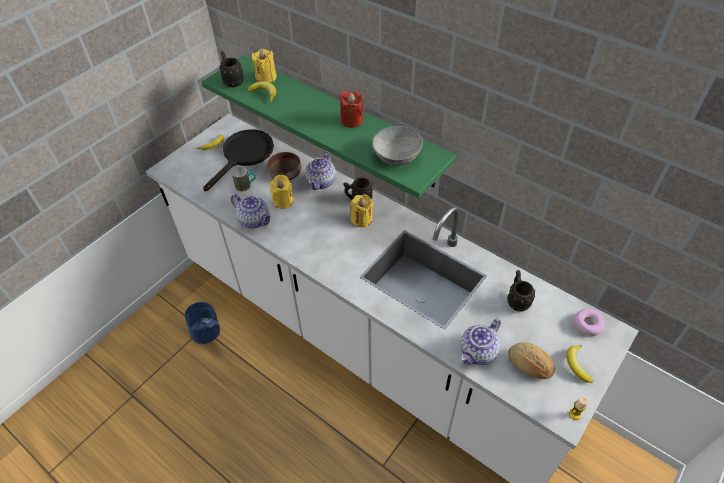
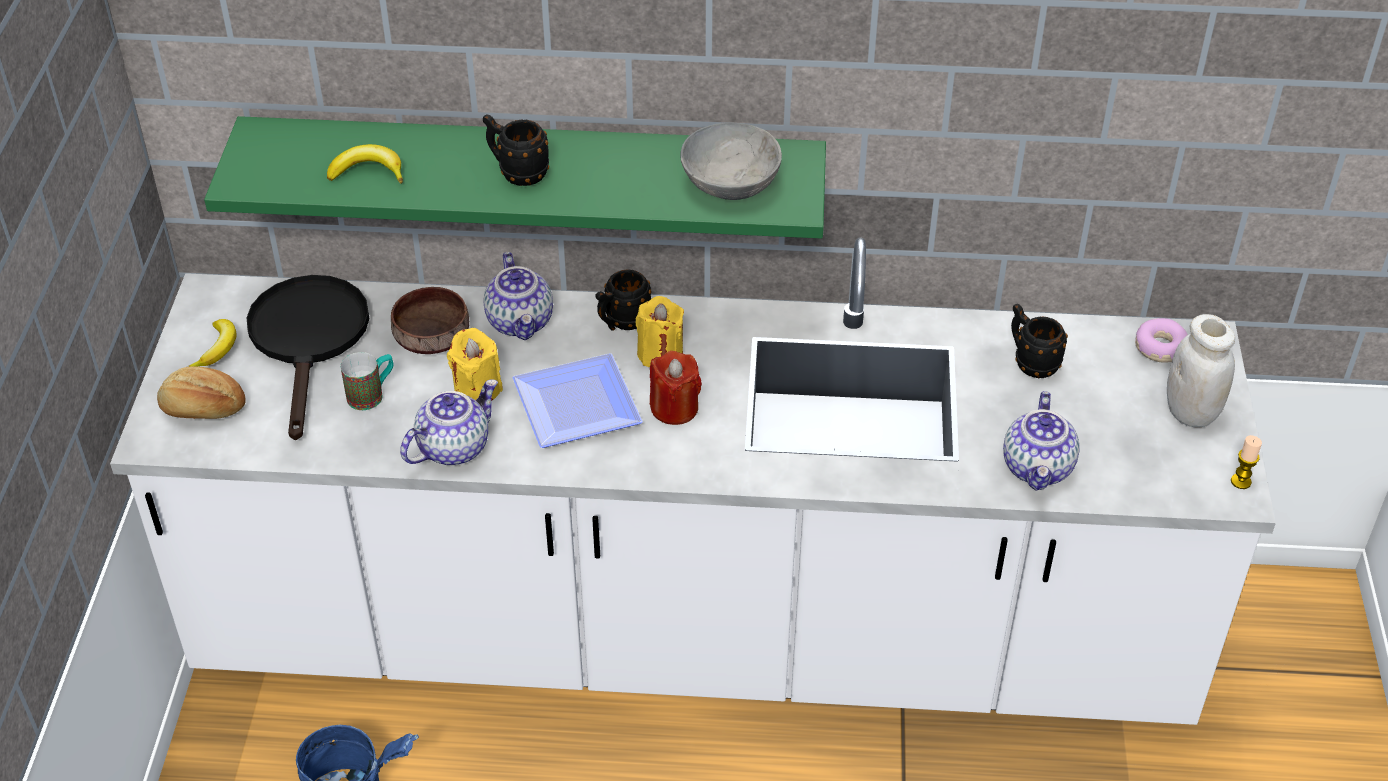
camera: 35 degrees left, 5 degrees down
black mug [219,51,244,87] -> black mug moved to [483,114,549,186]
teapot [231,194,272,228] -> teapot turned 45 degrees counterclockwise [400,379,498,466]
yellow candle [252,49,277,82] -> none
red candle [340,90,364,128] -> red candle moved to [650,351,702,425]
bread [508,342,555,379] -> bread moved to [157,366,246,419]
banana [566,345,593,383] -> white jar [1167,314,1235,428]
none -> plate [512,353,643,448]

